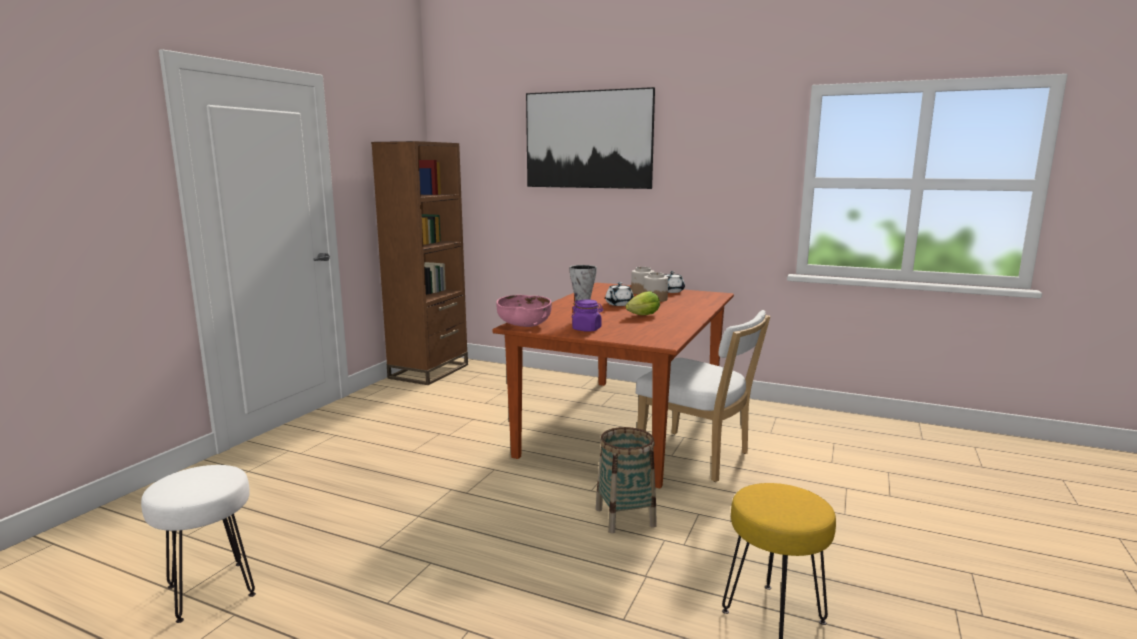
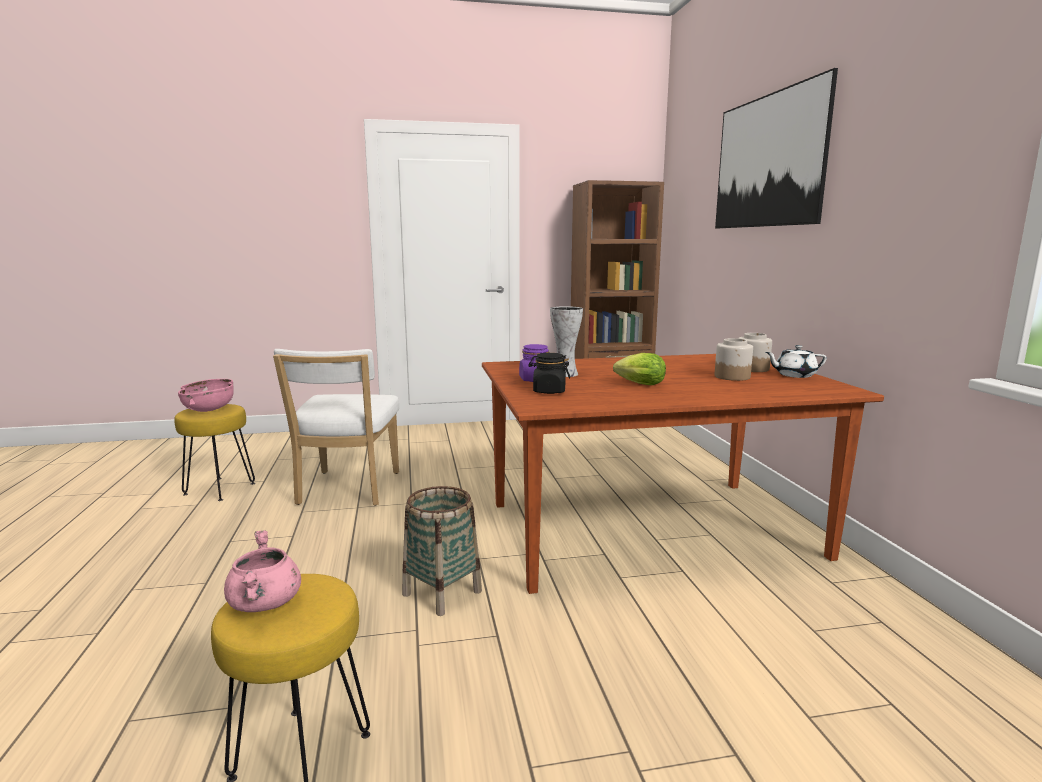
camera: 55 degrees right, 0 degrees up
white stool [141,465,256,623] -> yellow stool [174,404,255,501]
pink bowl [496,295,552,327] -> pink bowl moved to [178,379,234,412]
white teapot [605,282,634,306] -> none
white chair [635,310,770,482] -> white chair moved to [273,349,399,506]
none -> pink cooking pot [224,530,301,612]
none -> black jar [528,353,570,394]

